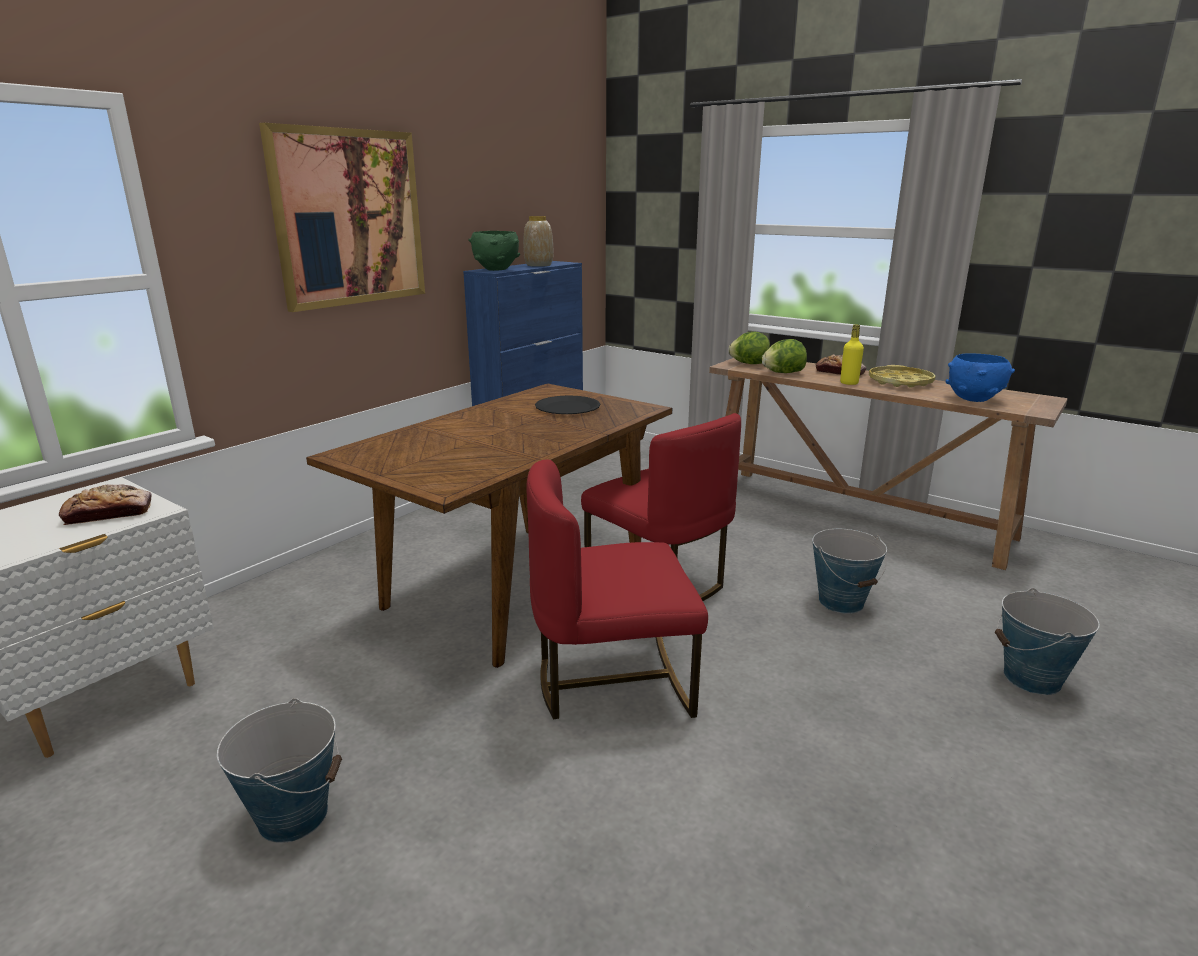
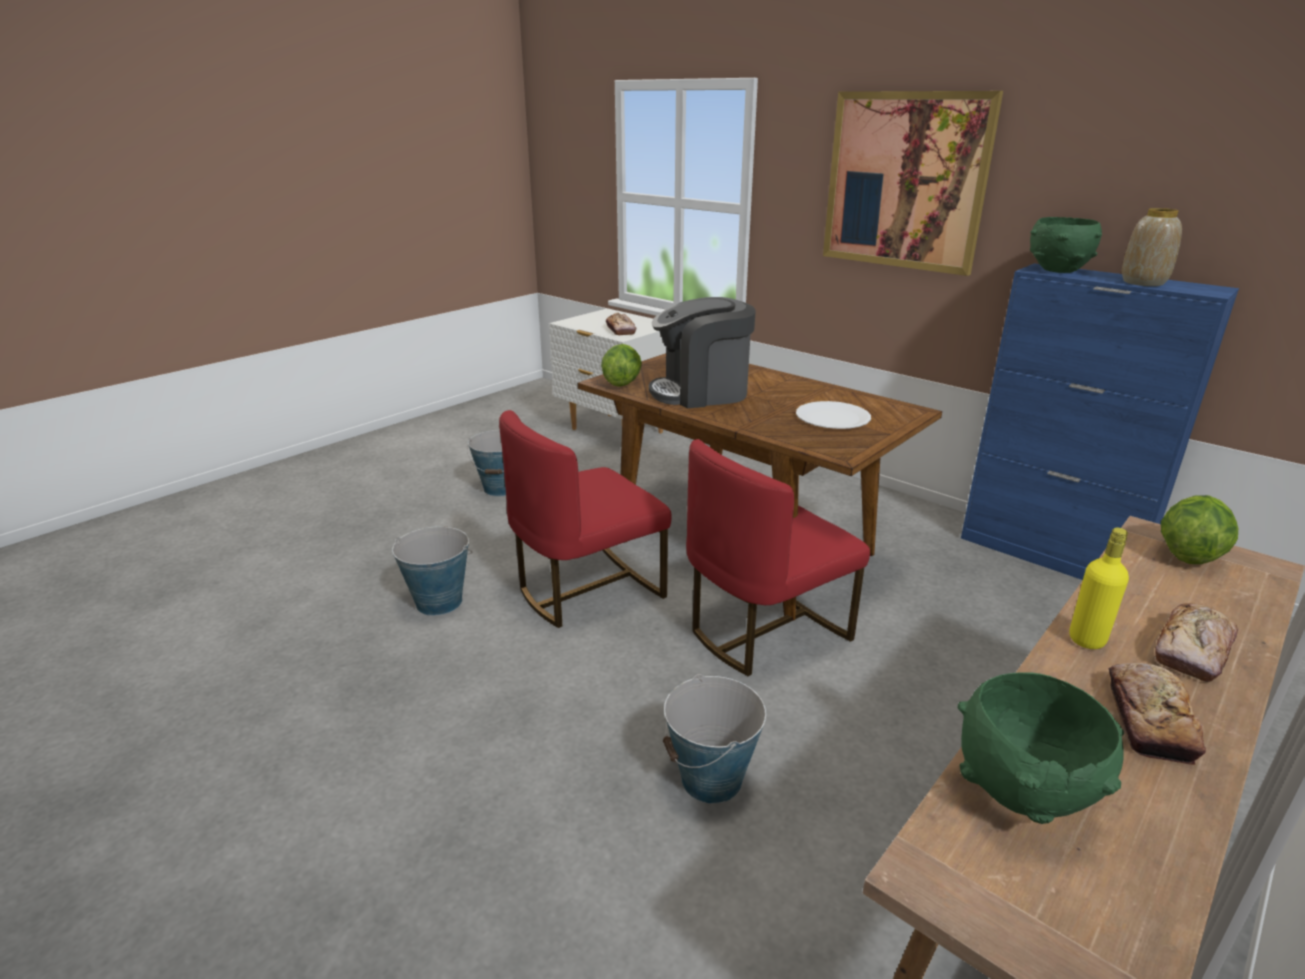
camera: 95 degrees right, 5 degrees up
red chair [527,460,708,719] -> red chair turned 120 degrees counterclockwise [499,410,672,628]
black plate [535,395,600,414] -> white plate [796,401,871,429]
lettuce [762,339,807,373] -> lettuce moved to [601,344,642,387]
yellow tray [869,365,936,388] -> bread [1109,663,1206,765]
blue bowl [946,353,1015,402] -> green bowl [957,672,1124,824]
bucket [995,588,1100,695] -> bucket moved to [392,526,473,616]
none -> coffee machine [649,297,756,408]

